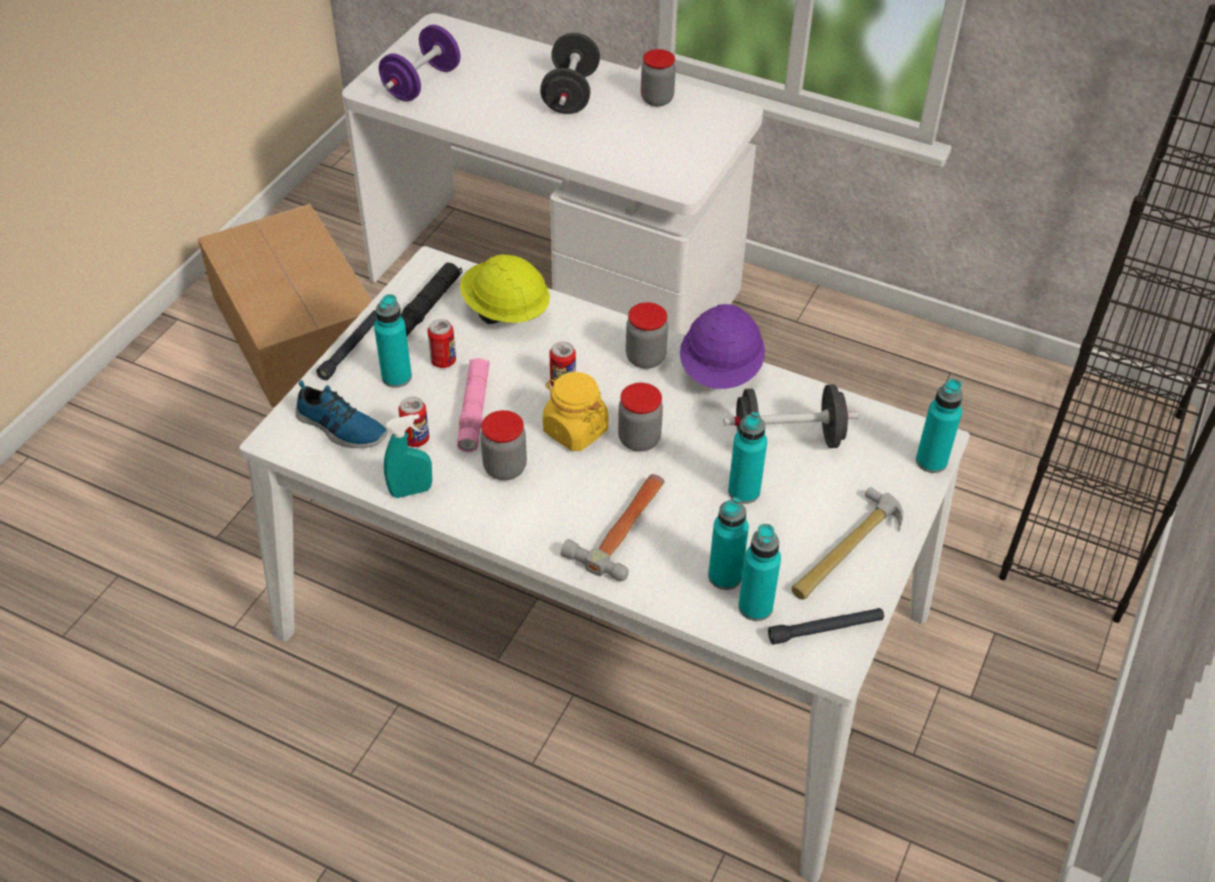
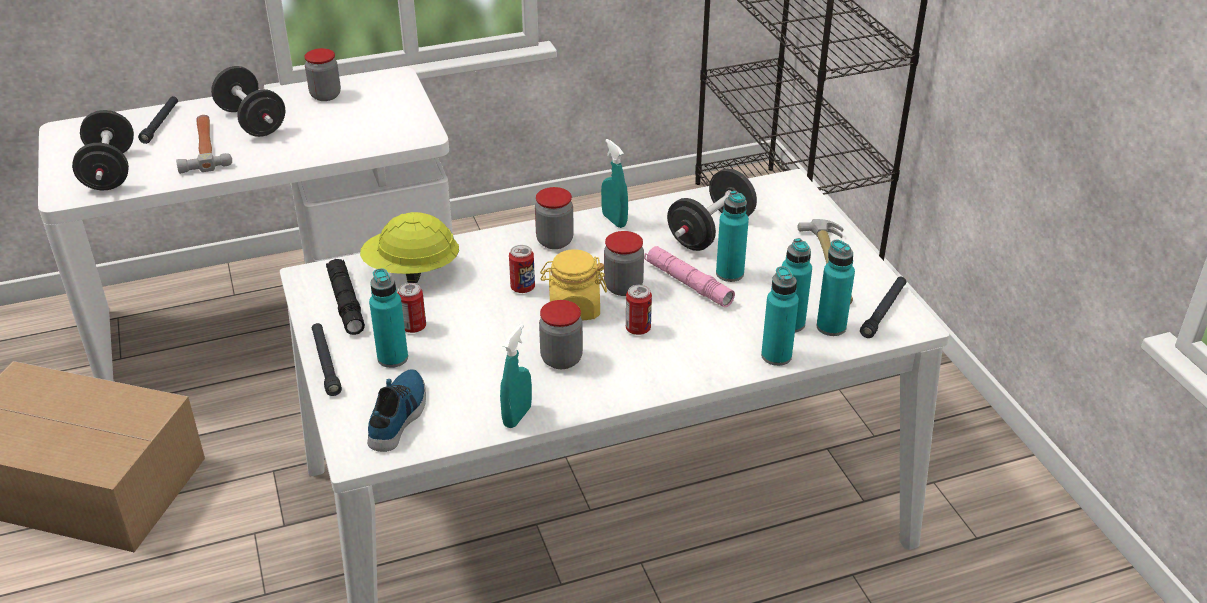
camera: 45 degrees left, 10 degrees down
shoe [296,380,387,448] -> shoe turned 60 degrees counterclockwise [367,369,426,452]
purple dumbbell [379,25,460,102] -> black dumbbell [72,110,134,190]
can [398,397,429,447] -> can moved to [626,285,652,335]
pink flashlight [457,358,490,452] -> pink flashlight moved to [644,246,735,308]
hammer [561,474,665,581] -> hammer moved to [176,115,232,174]
purple hard hat [680,304,765,389] -> turquoise spray bottle [601,139,628,228]
turquoise bottle [916,379,963,473] -> turquoise bottle moved to [761,266,799,366]
none -> black flashlight [138,96,178,144]

